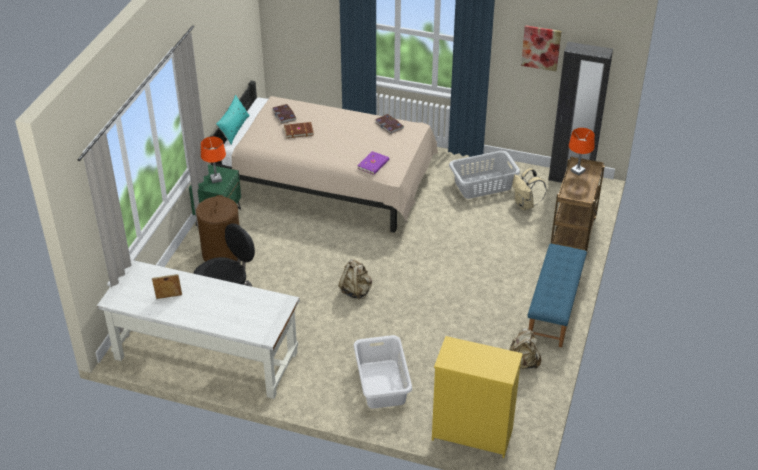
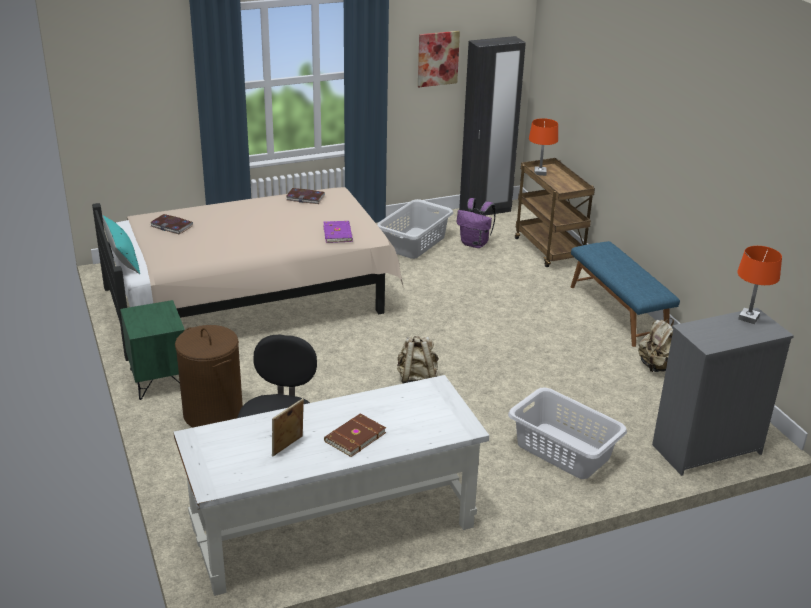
camera: 40 degrees left, 10 degrees down
orange table lamp [201,137,226,183] -> orange table lamp moved to [737,246,782,324]
brown book [284,122,314,138] -> brown book moved to [324,413,386,457]
yellow dresser [432,336,523,458] -> grey dresser [652,308,794,476]
beige backpack [512,168,547,210] -> purple backpack [457,198,496,248]

